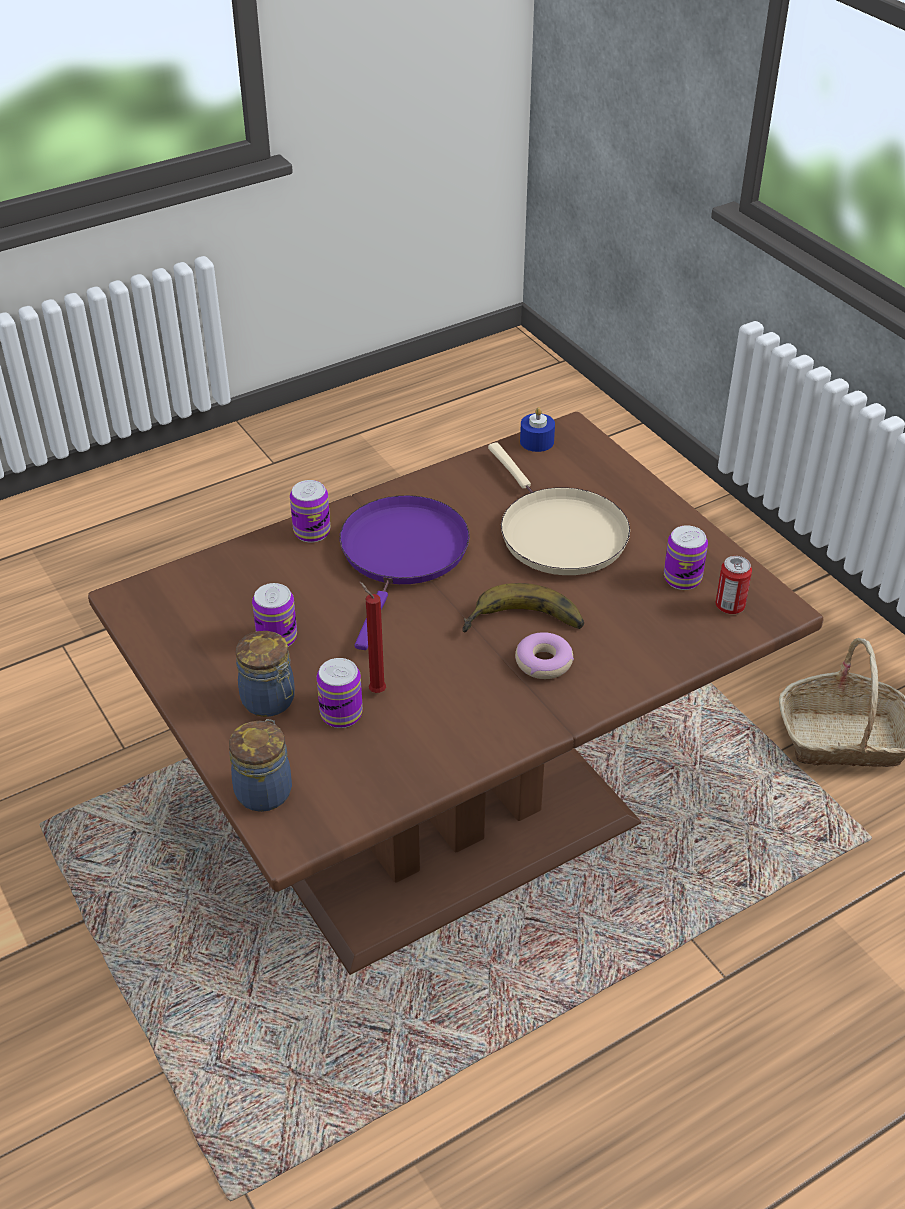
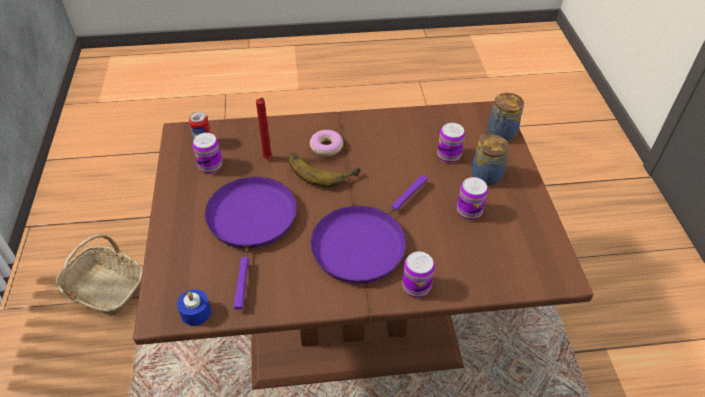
camera: 155 degrees left, 5 degrees up
red candle [359,582,386,693] -> red candle moved to [256,97,272,159]
beige frying pan [488,442,630,575] -> purple frying pan [204,177,297,309]

